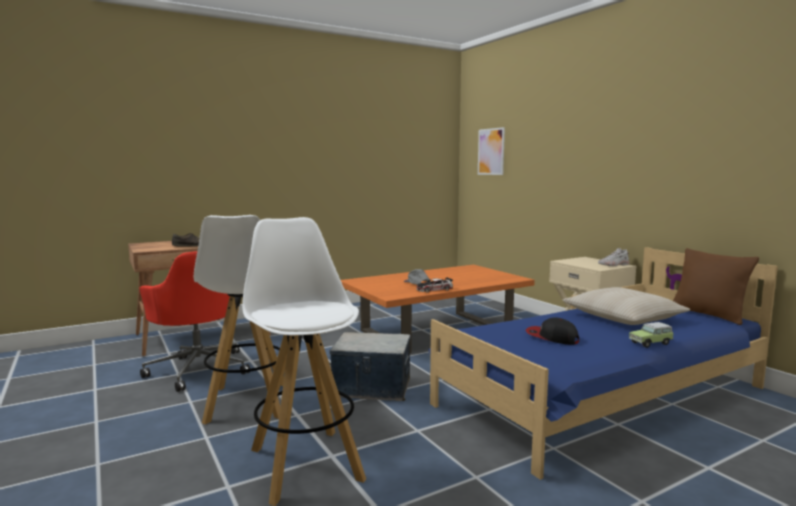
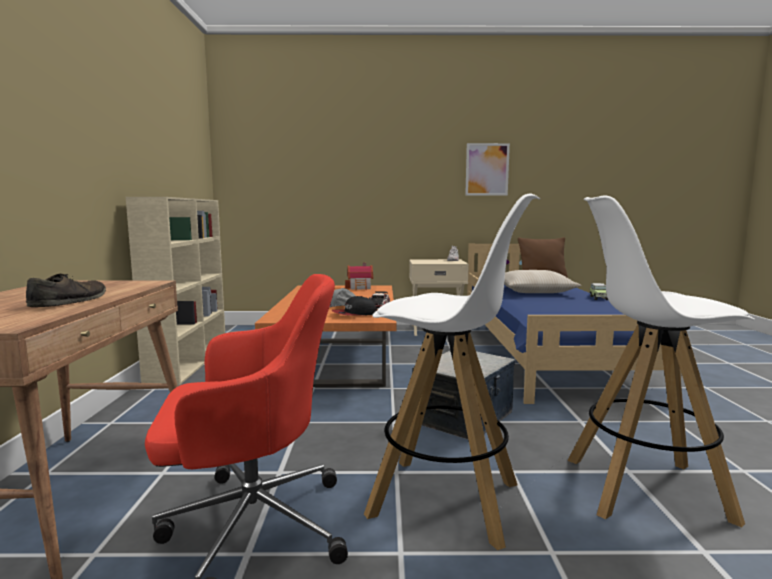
camera: 60 degrees left, 0 degrees up
picture [478,127,505,175] -> picture moved to [465,143,510,196]
cap [526,317,579,345] -> cap moved to [332,296,377,316]
none -> beige bookcase [126,197,225,385]
none -> toy house [345,263,373,290]

